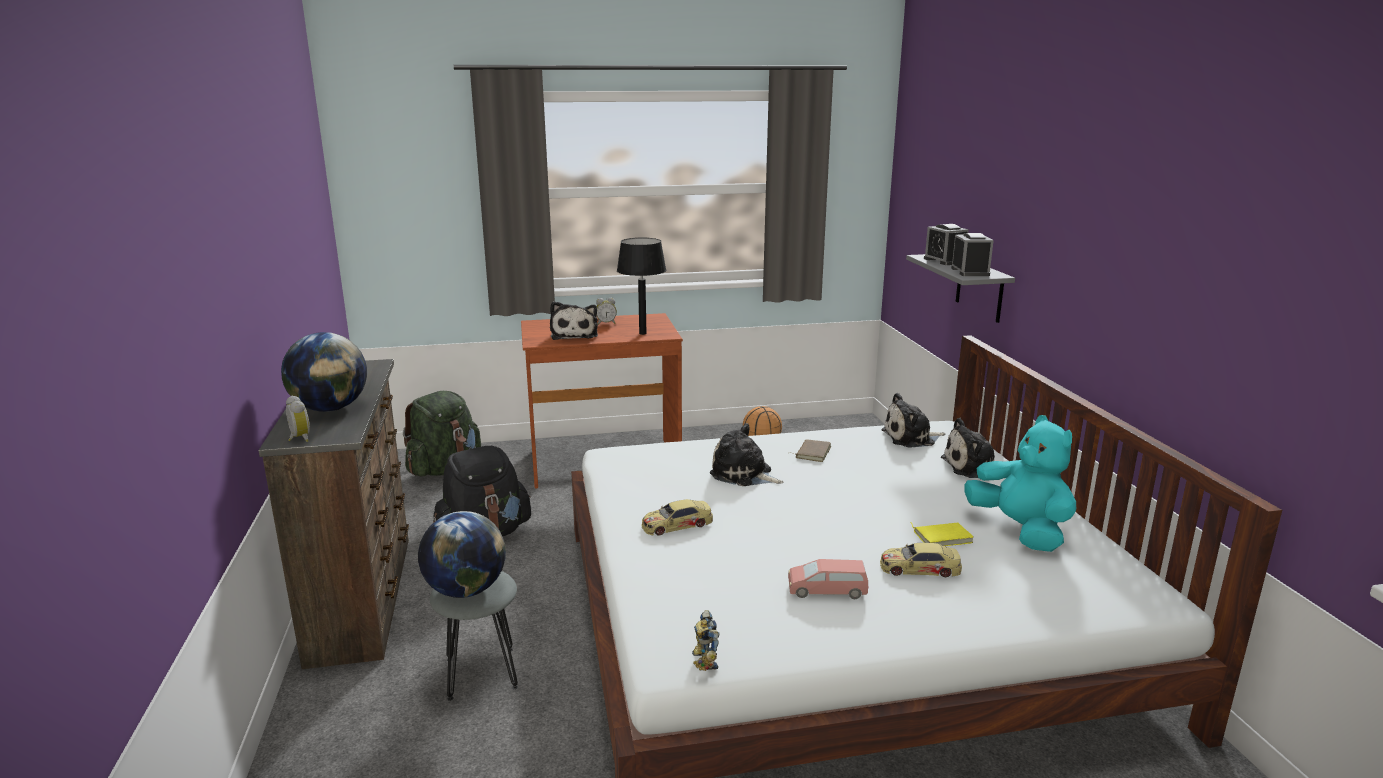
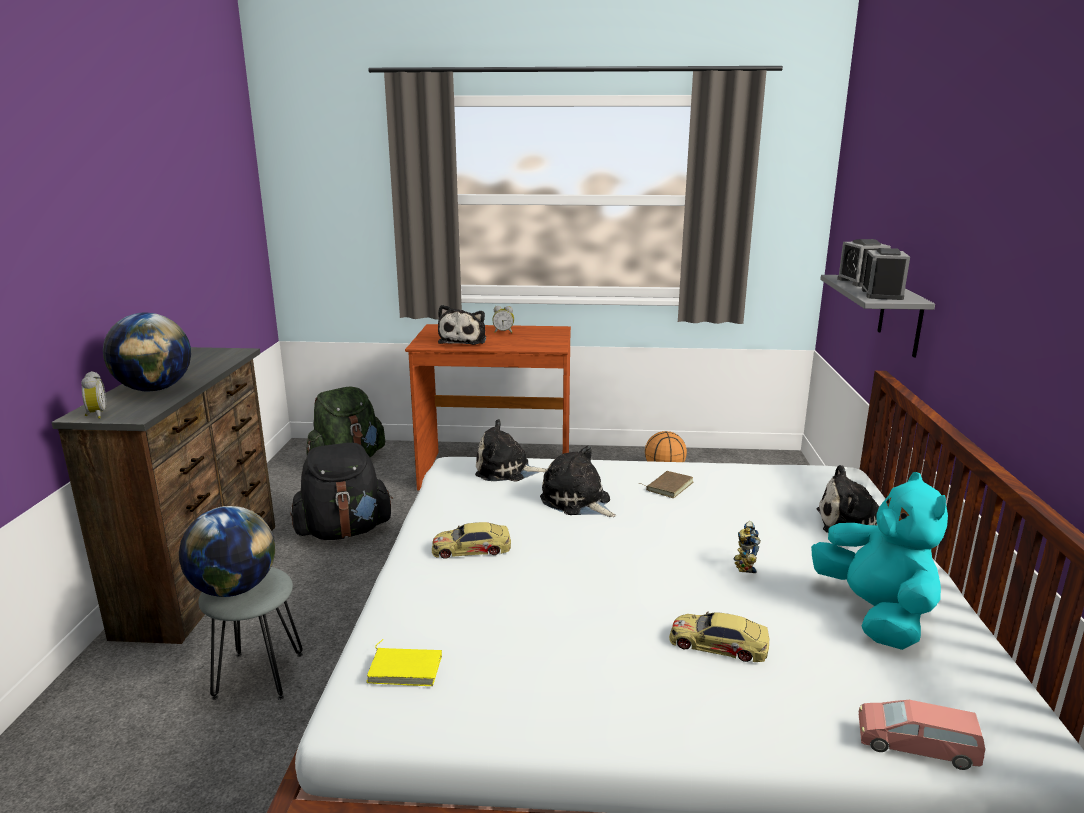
camera: 15 degrees right, 0 degrees up
black table lamp [617,238,667,335] -> none
toy robot [692,610,720,671] -> toy robot moved to [734,521,761,573]
pink toy car [788,559,869,599] -> pink toy car moved to [859,700,985,770]
plush toy [881,393,945,447] -> plush toy moved to [475,419,547,481]
yellow book [911,523,974,546] -> yellow book moved to [366,639,442,686]

